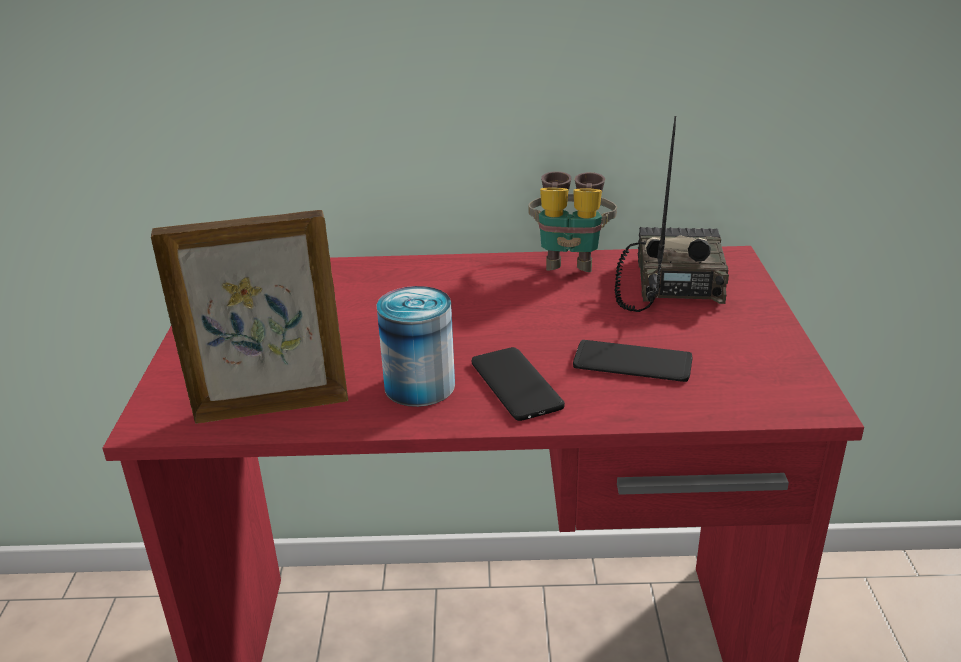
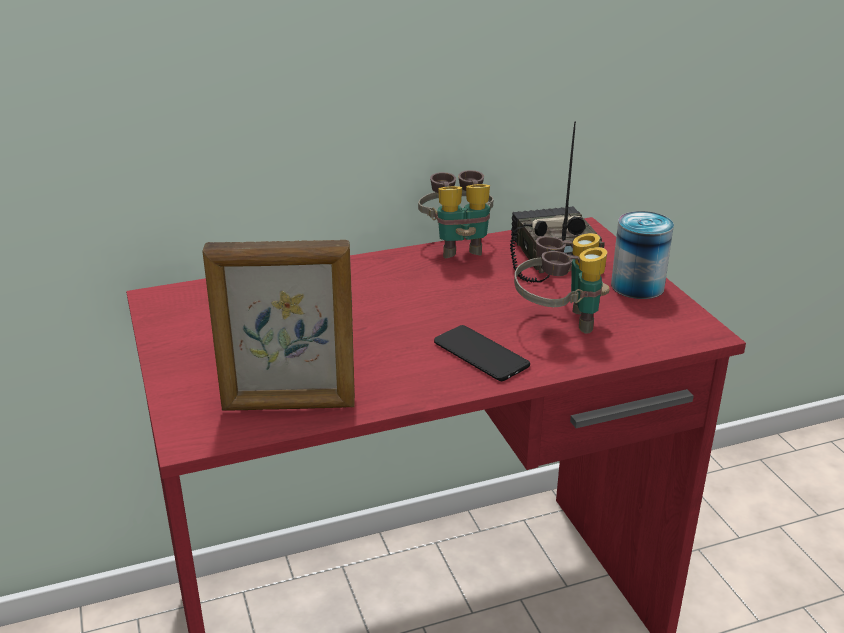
camera: 20 degrees left, 0 degrees up
picture frame [151,210,348,424] -> picture frame turned 150 degrees counterclockwise [202,240,355,411]
can [376,286,455,407] -> can moved to [611,211,674,299]
phone [573,340,692,382] -> binoculars [514,233,610,334]

